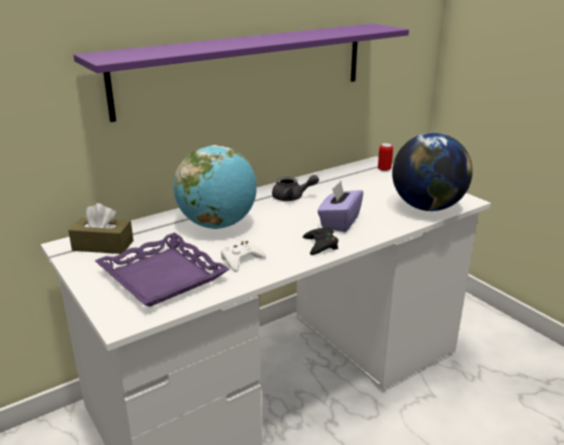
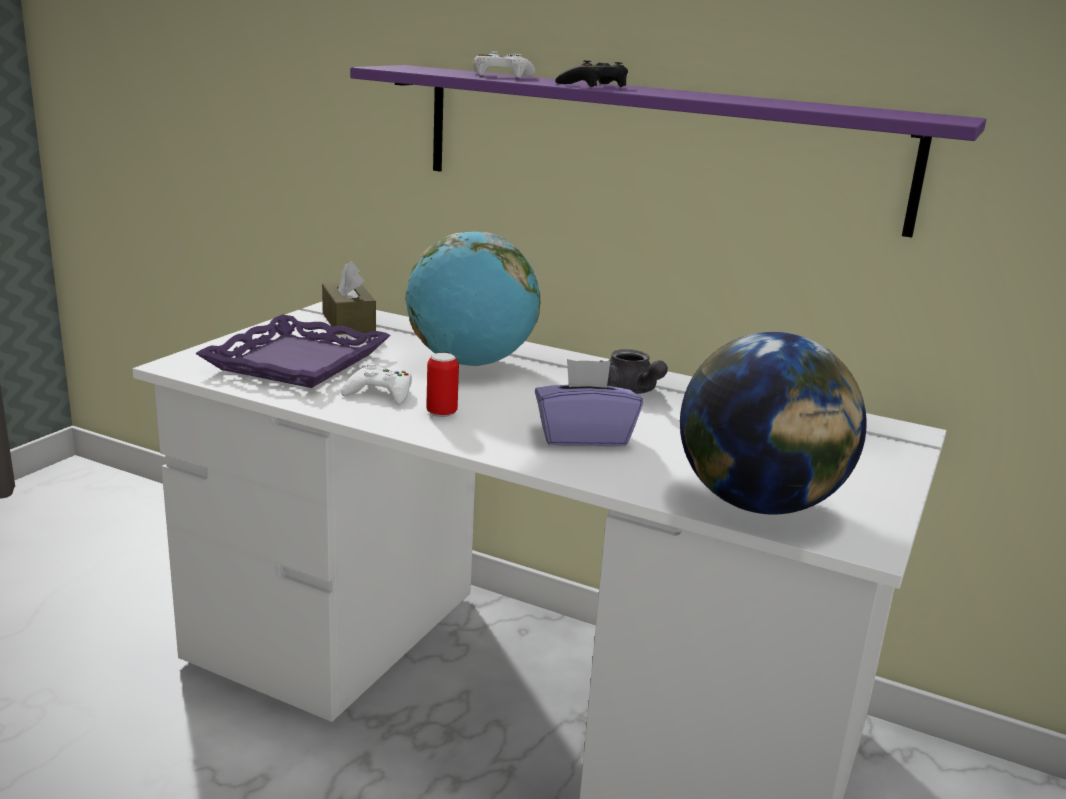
camera: 60 degrees right, 5 degrees down
black game controller [303,226,338,255] -> black game controller moved to [555,60,628,87]
can [378,143,393,171] -> can moved to [426,353,459,417]
none -> white game controller [473,52,535,78]

